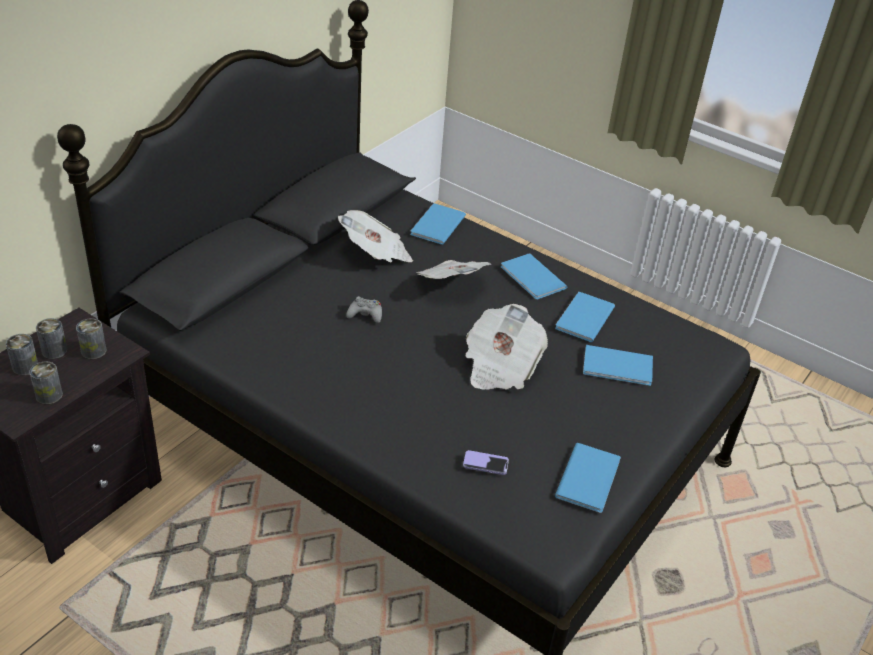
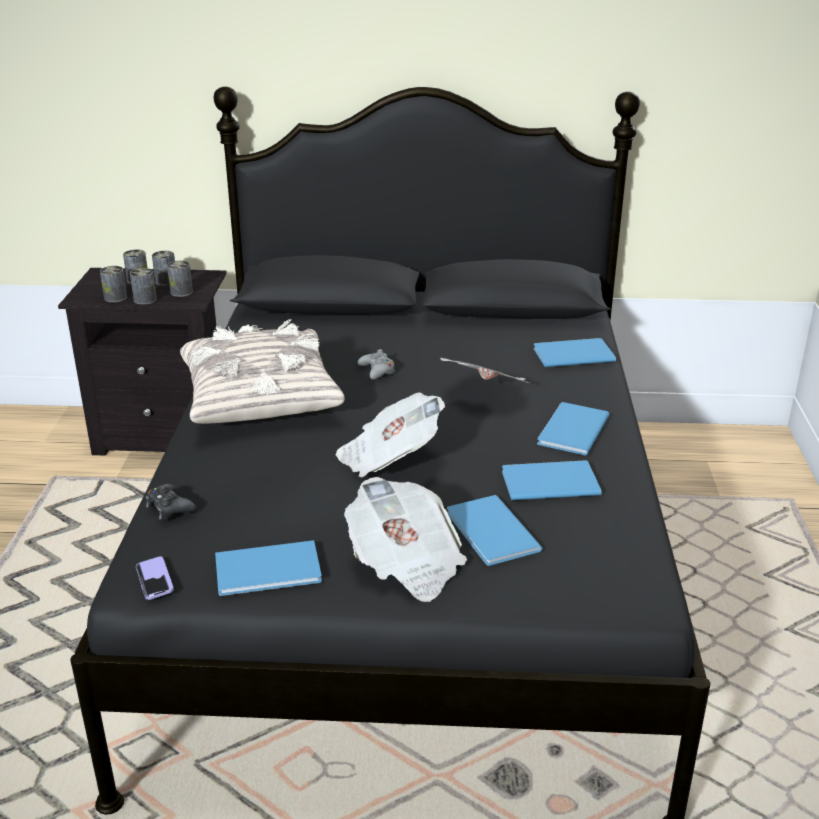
camera: 60 degrees right, 10 degrees down
newspaper [338,210,413,262] -> newspaper moved to [344,477,467,602]
phone [463,450,509,475] -> phone moved to [136,556,174,600]
none -> can [130,268,157,305]
none -> black game controller [146,484,196,520]
none -> beige pillow [180,319,345,424]

